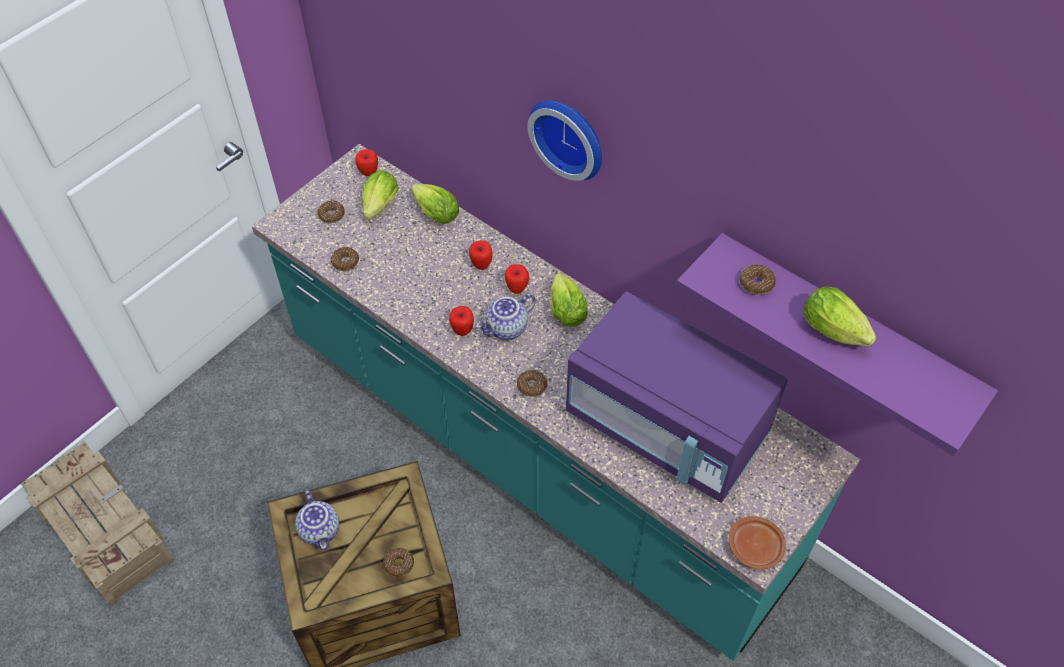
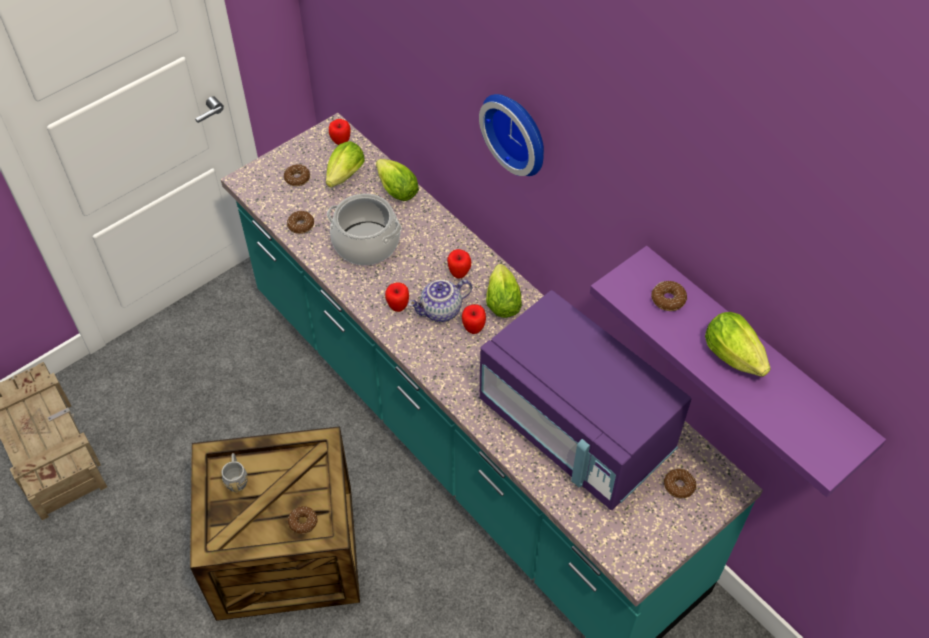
camera: 10 degrees right, 0 degrees up
teapot [295,490,340,550] -> grey mug [222,453,248,492]
apple [469,240,493,270] -> apple moved to [462,304,486,334]
donut [517,370,548,397] -> donut moved to [664,469,696,499]
brown plate [729,516,786,569] -> none
none -> cooking pot [327,194,402,265]

